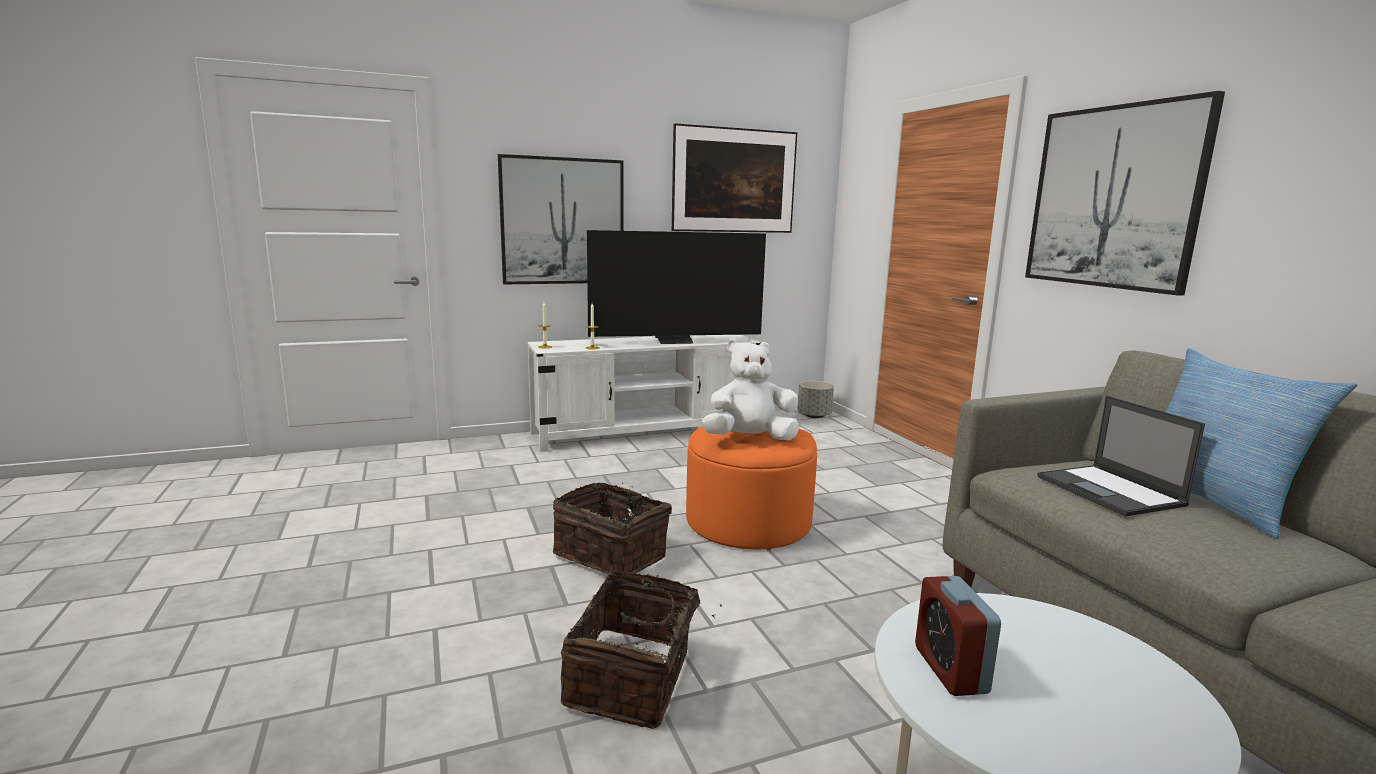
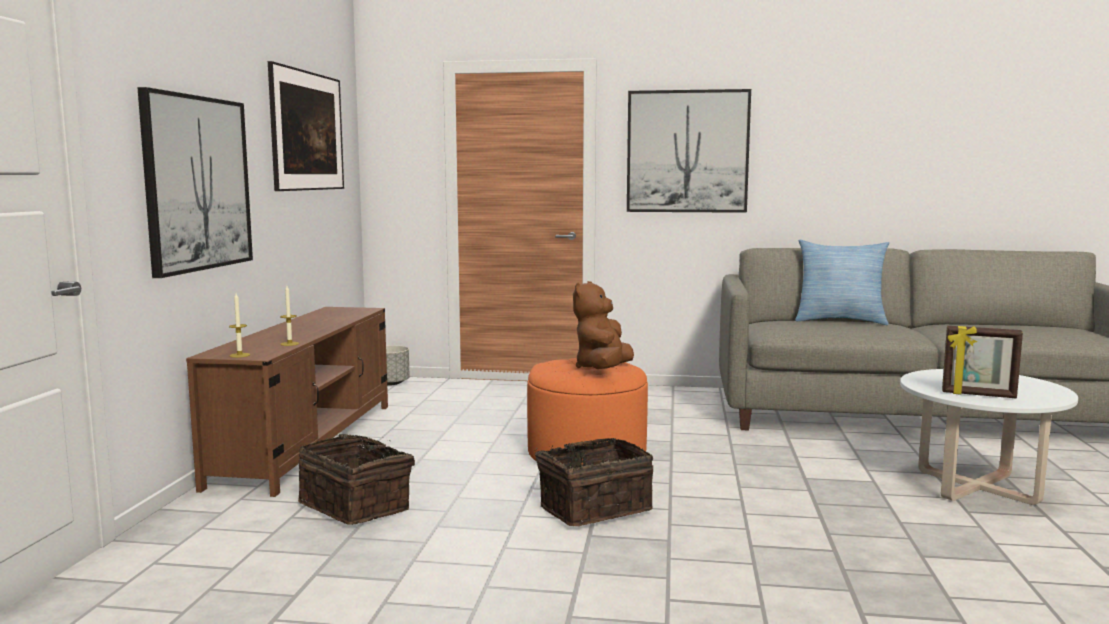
camera: 60 degrees left, 5 degrees down
white tv stand [527,335,761,452] -> brown tv stand [186,307,388,497]
basket [561,571,722,729] -> basket moved to [298,434,415,525]
television [587,230,766,344] -> none
white plush toy [702,340,799,441] -> brown plush toy [573,281,634,369]
alarm clock [915,576,1001,696] -> picture frame [942,326,1023,398]
laptop [1037,396,1205,517] -> none

